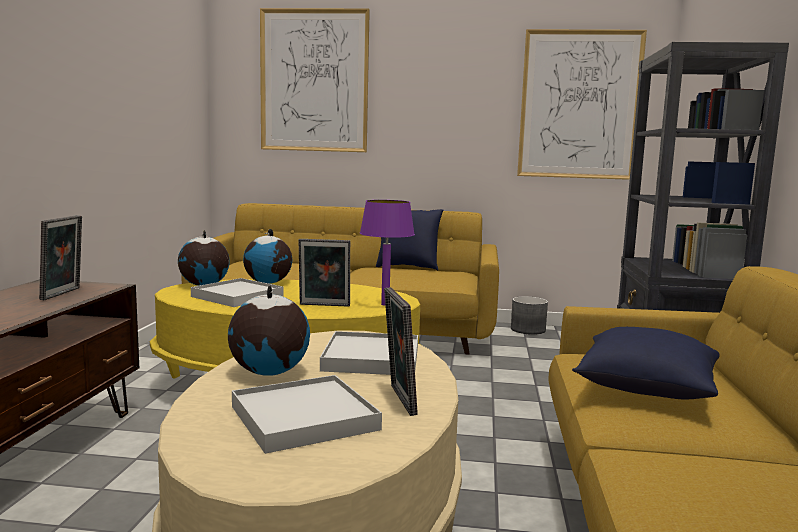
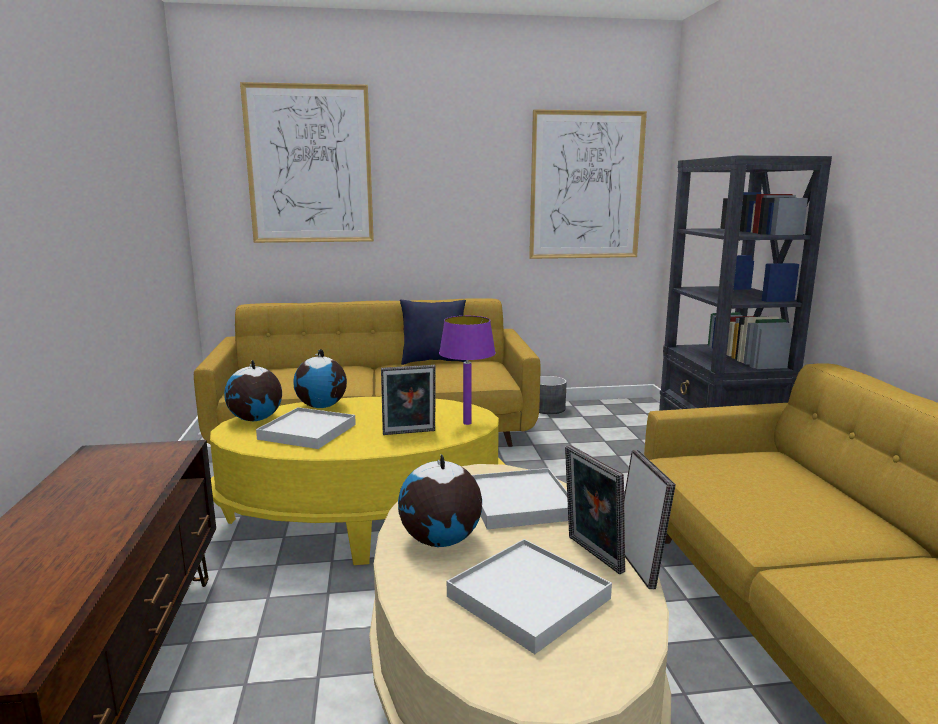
camera: 15 degrees left, 5 degrees up
picture frame [39,215,82,300] -> picture frame moved to [624,450,676,589]
blue pillow [572,327,719,399] -> none

